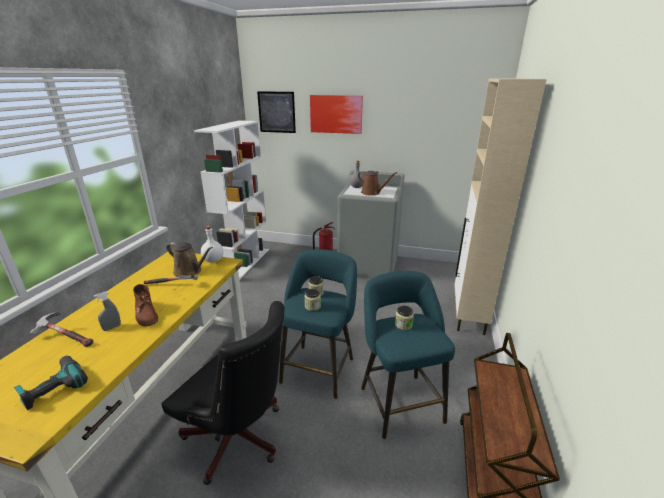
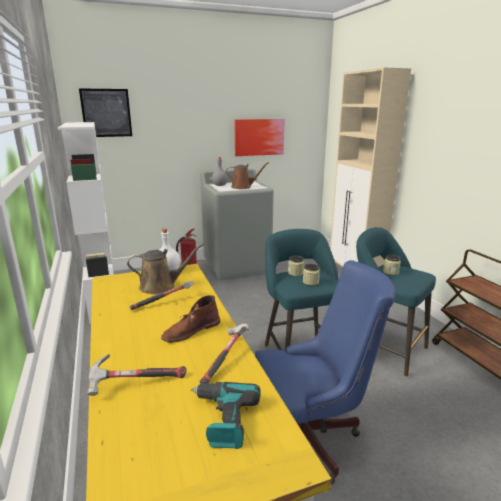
camera: 35 degrees left, 5 degrees down
grey spray bottle [93,292,121,331] -> none
brown boot [133,284,158,326] -> brown boot turned 120 degrees clockwise [161,295,220,343]
black office chair [162,301,285,485] -> blue office chair [255,260,396,484]
picture [310,95,363,134] -> picture moved to [234,119,285,156]
none -> hammer [200,323,251,383]

